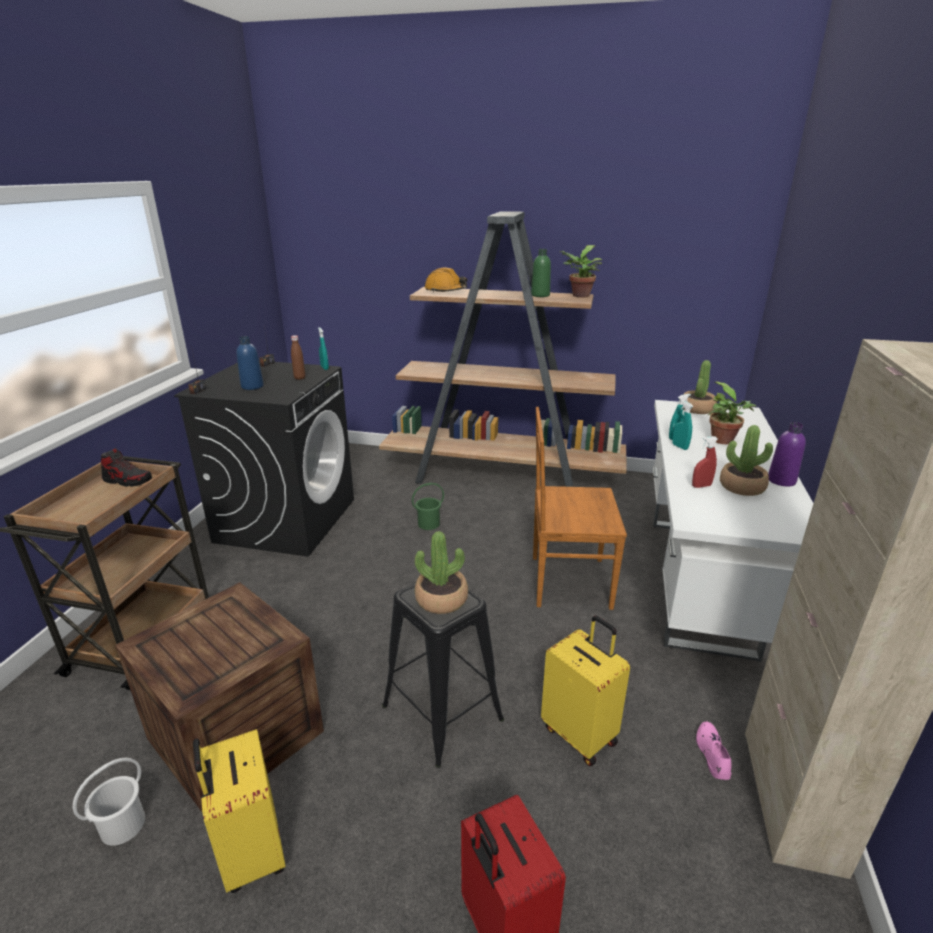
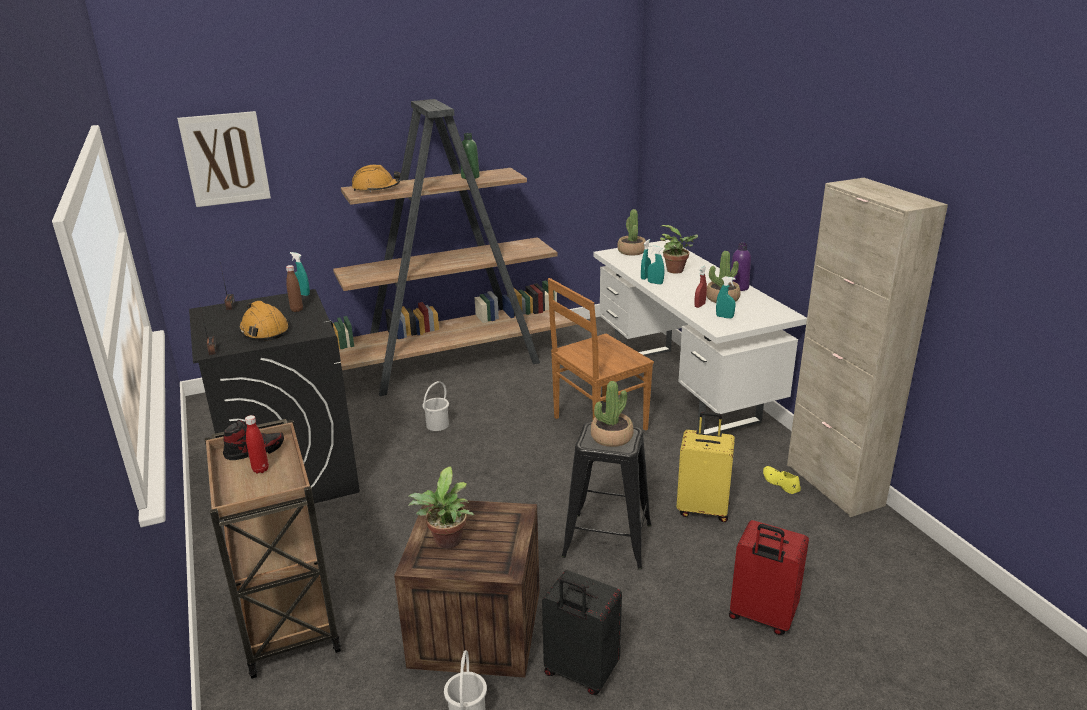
camera: 35 degrees left, 0 degrees up
yellow suitcase [193,729,285,893] -> black suitcase [542,570,622,695]
blue bottle [236,336,263,390] -> orange hard hat [239,301,289,341]
green bucket [412,483,444,530] -> white bucket [423,381,449,431]
potted plant [560,245,602,297] -> potted plant moved to [408,467,474,549]
pink shoe [696,722,731,780] -> yellow shoe [763,466,801,494]
none -> picture [177,111,271,207]
none -> red bottle [245,415,269,473]
none -> turquoise spray bottle [716,276,736,319]

